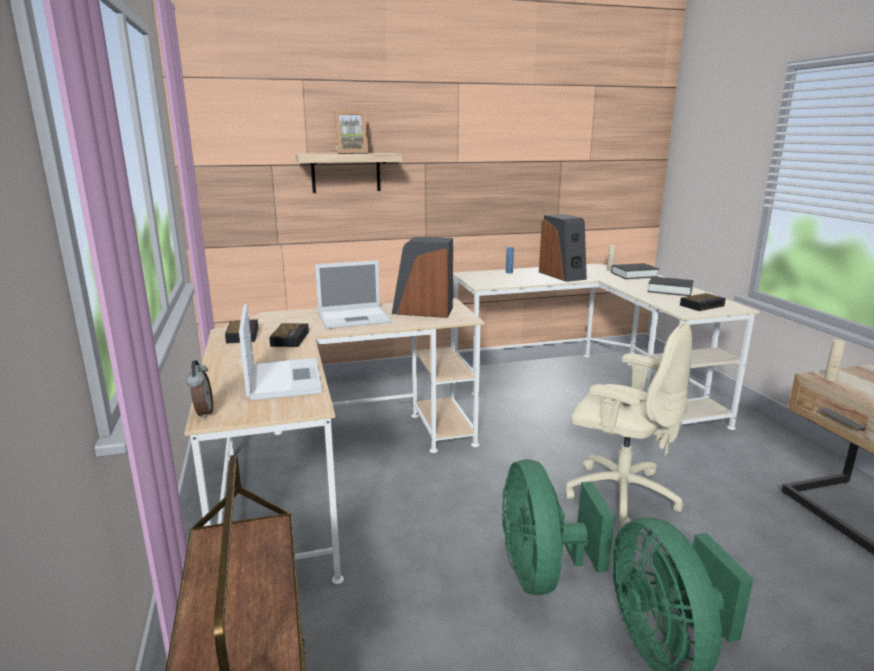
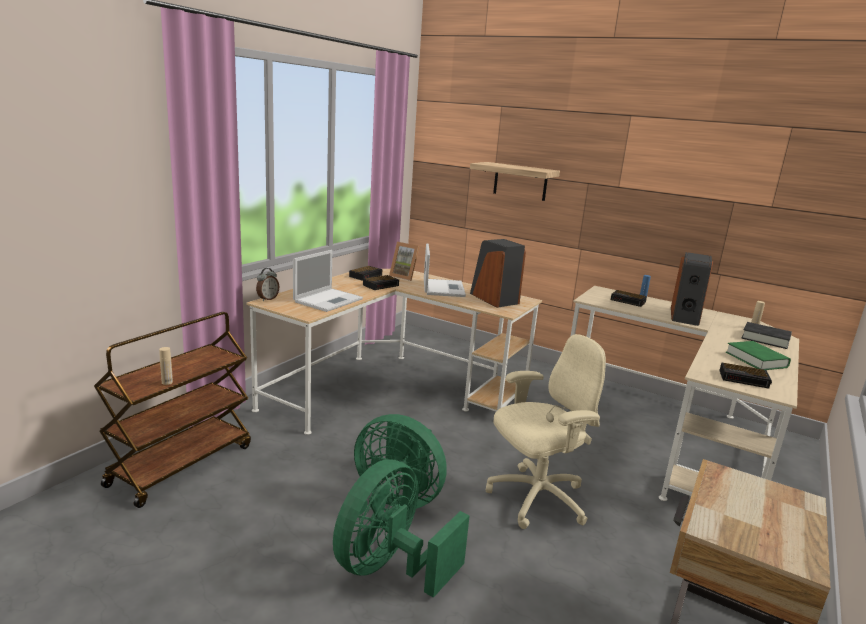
camera: 45 degrees right, 0 degrees up
laptop [315,260,392,329] -> laptop turned 120 degrees counterclockwise [424,243,466,297]
picture frame [334,110,368,154] -> picture frame moved to [389,242,420,281]
green fan [502,459,615,595] -> green fan turned 105 degrees counterclockwise [354,414,447,509]
beige office chair [565,321,692,527] -> beige office chair turned 105 degrees counterclockwise [486,334,606,529]
black book [648,276,693,296] -> green book [726,341,791,370]
beige bottle [824,340,846,381] -> beige bottle moved to [159,347,173,385]
none -> alarm clock [611,290,647,307]

